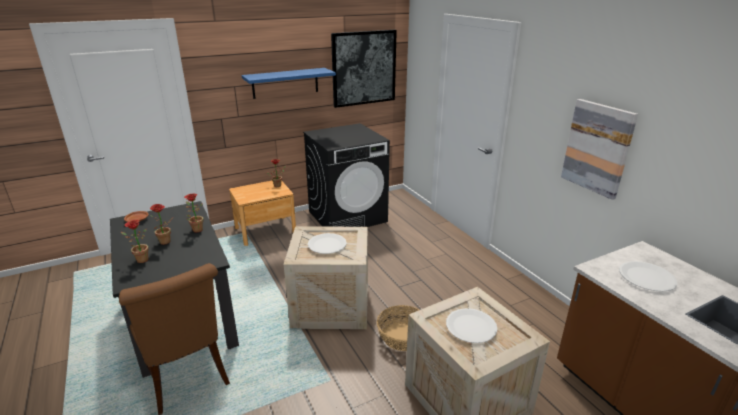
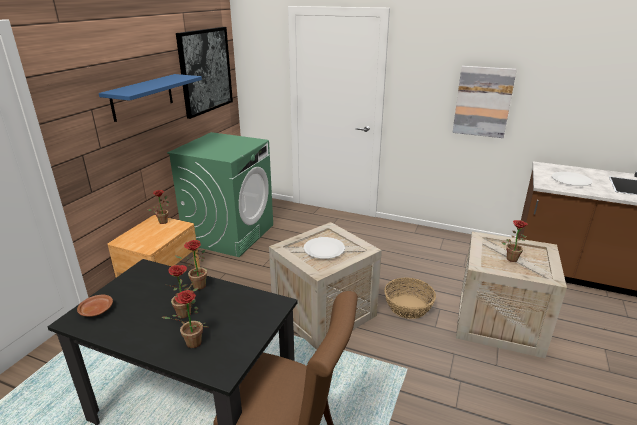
camera: 40 degrees left, 0 degrees up
black washing machine [303,123,390,227] -> green washing machine [167,132,273,257]
white plate [446,308,498,343] -> potted plant [501,220,528,262]

